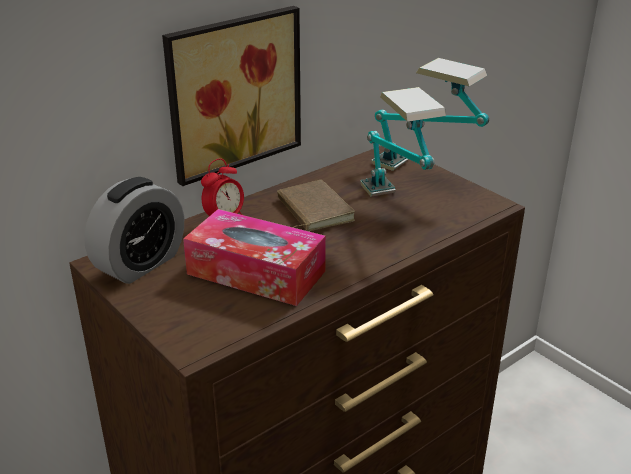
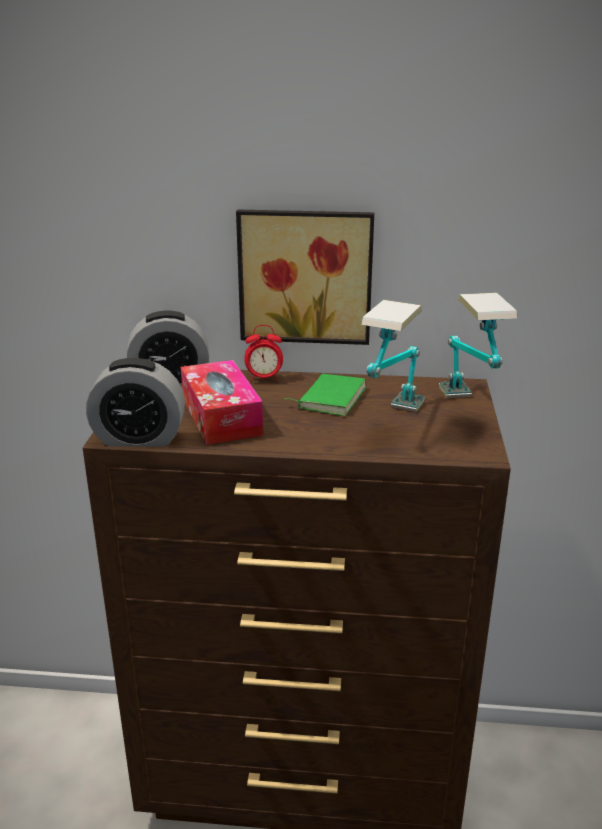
camera: 45 degrees right, 5 degrees down
brown book [277,180,355,232] -> green book [283,374,366,416]
none -> alarm clock [86,358,185,447]

